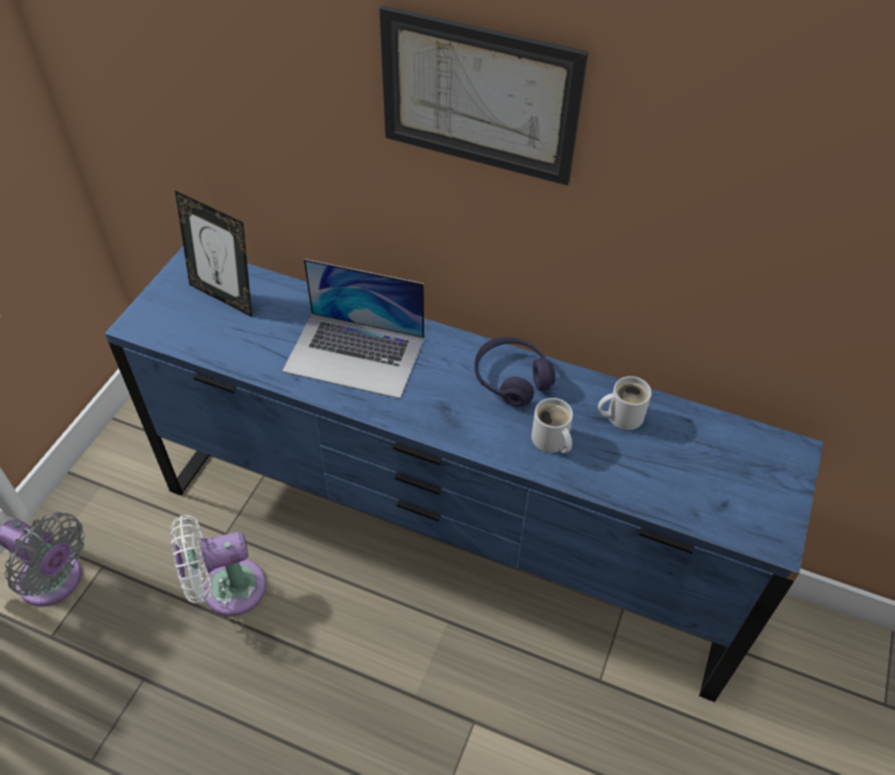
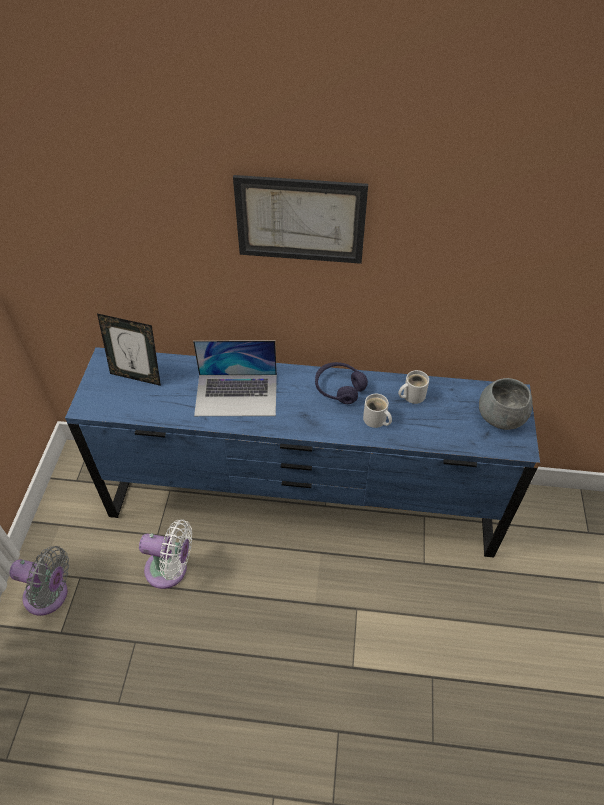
camera: 15 degrees left, 0 degrees up
white fan [171,515,266,616] -> white fan turned 135 degrees counterclockwise [139,519,192,589]
none -> grey bowl [479,378,533,430]

